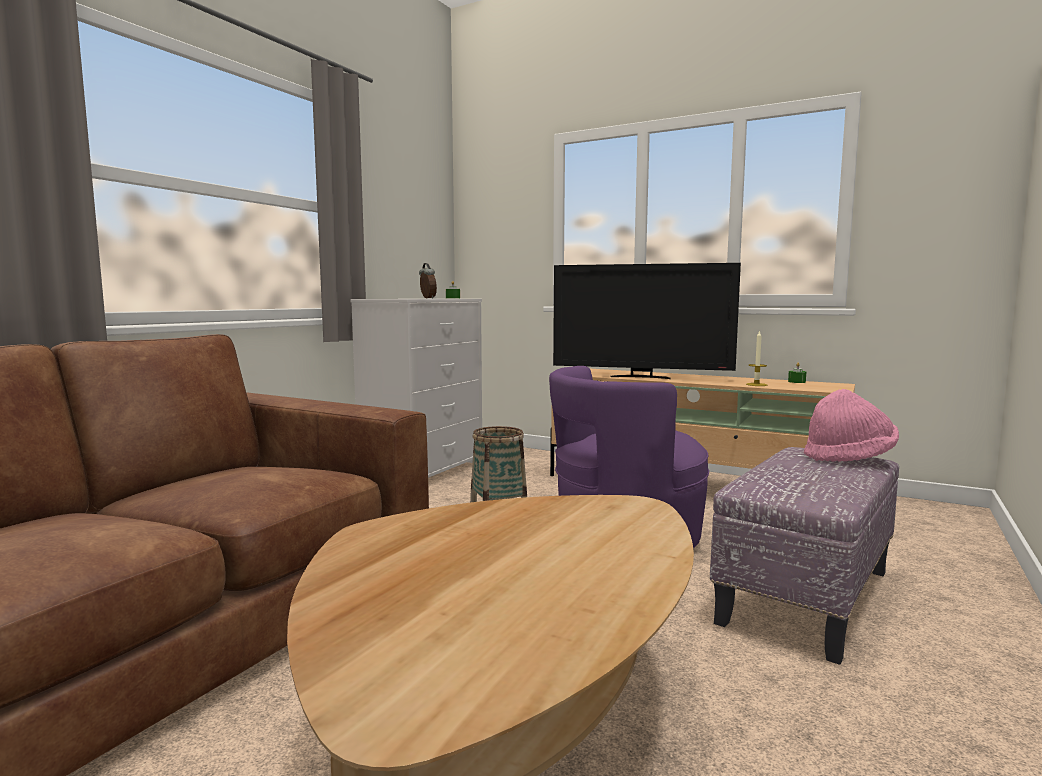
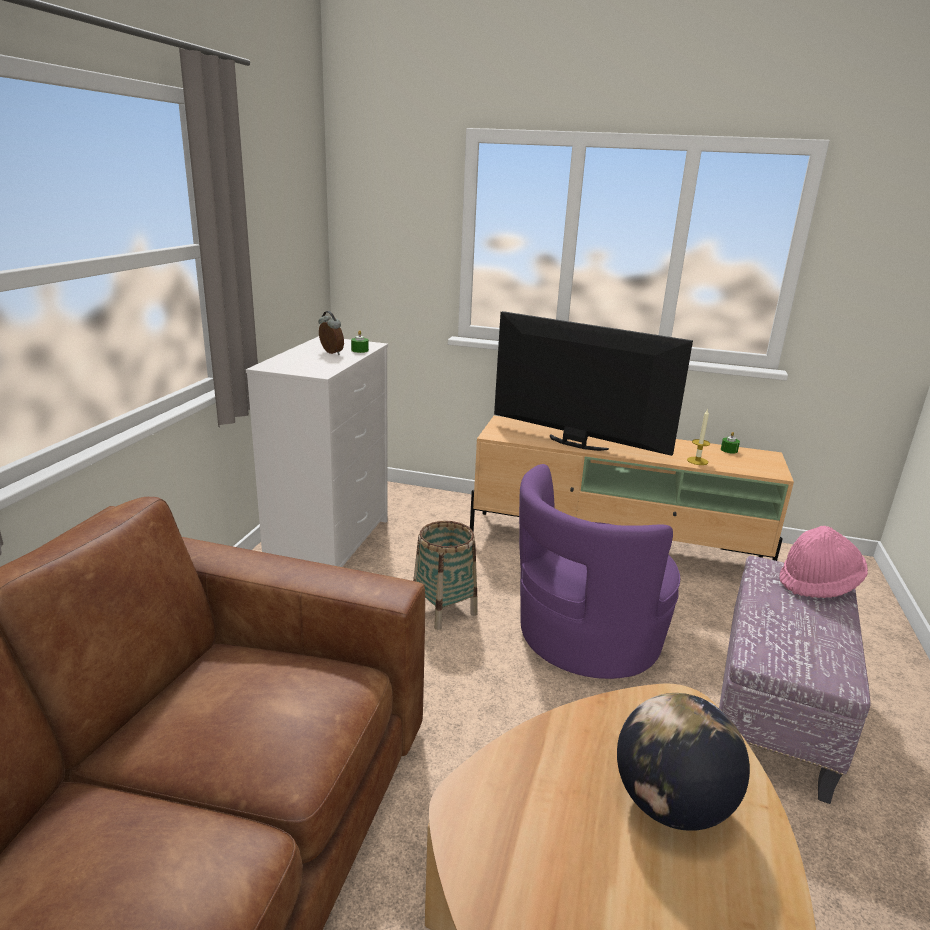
camera: 15 degrees left, 15 degrees up
television [553,263,741,379] -> television turned 150 degrees counterclockwise [494,311,693,456]
none -> globe [617,693,750,831]

